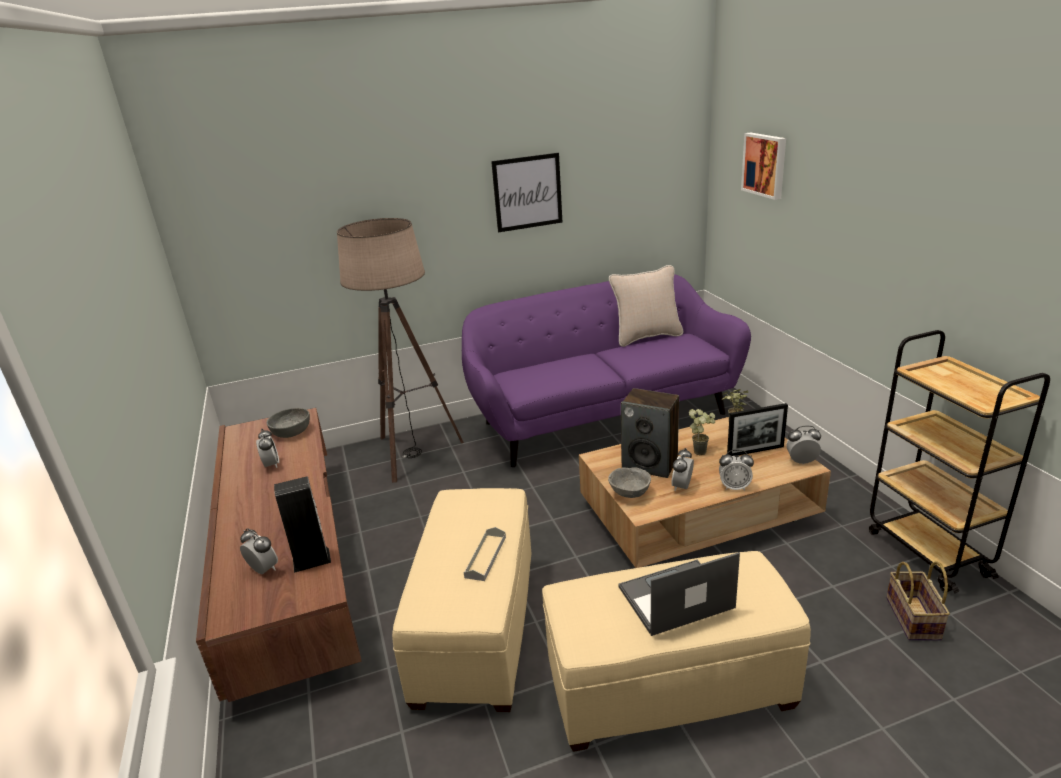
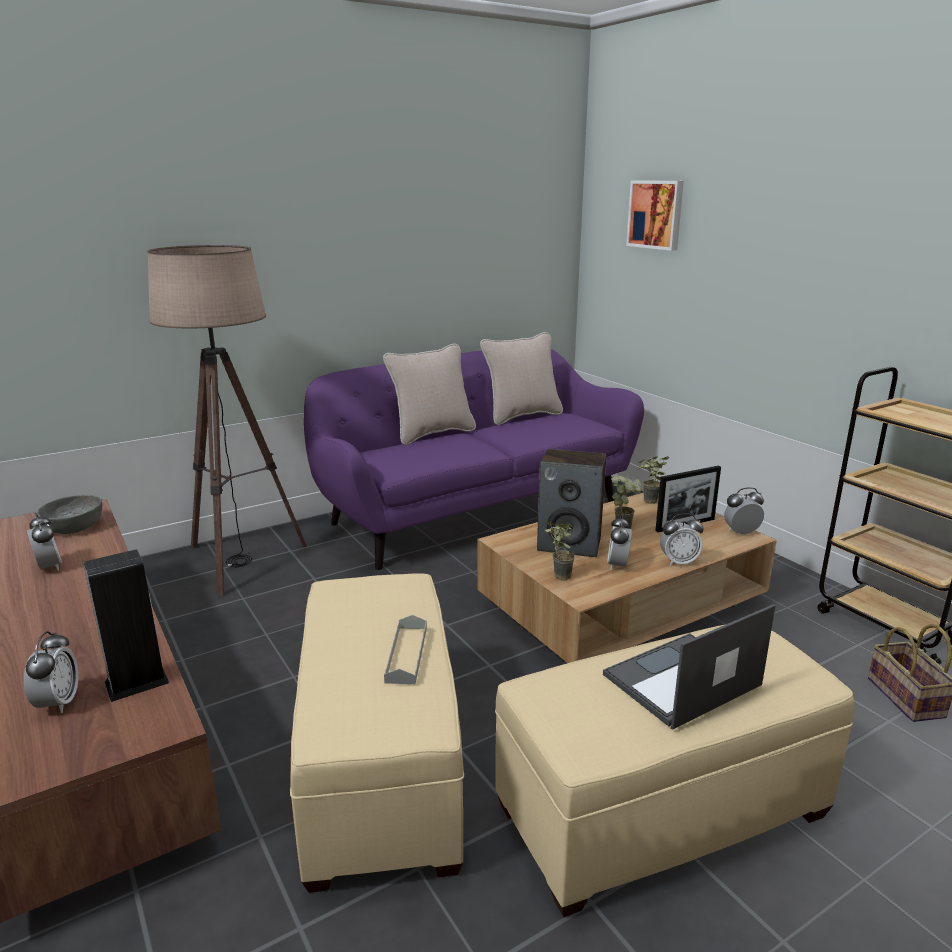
camera: 15 degrees left, 5 degrees down
alarm clock [240,528,278,574] -> alarm clock turned 60 degrees clockwise [24,631,78,713]
picture [491,153,562,233] -> none
grey bowl [608,467,651,498] -> potted plant [544,522,575,581]
none -> beige pillow [383,344,476,445]

